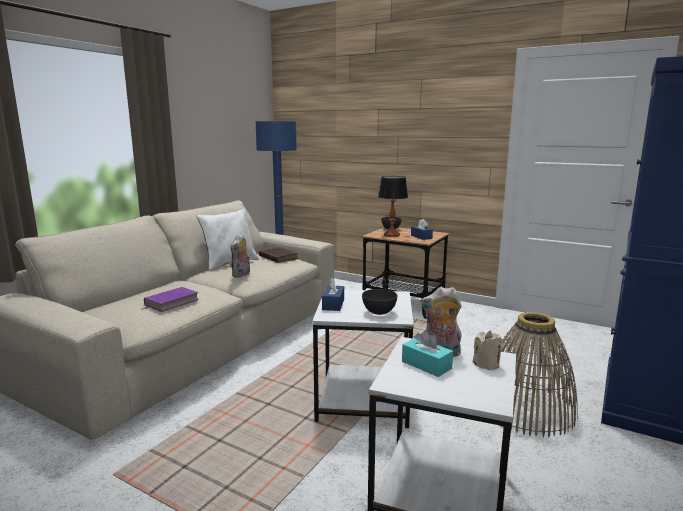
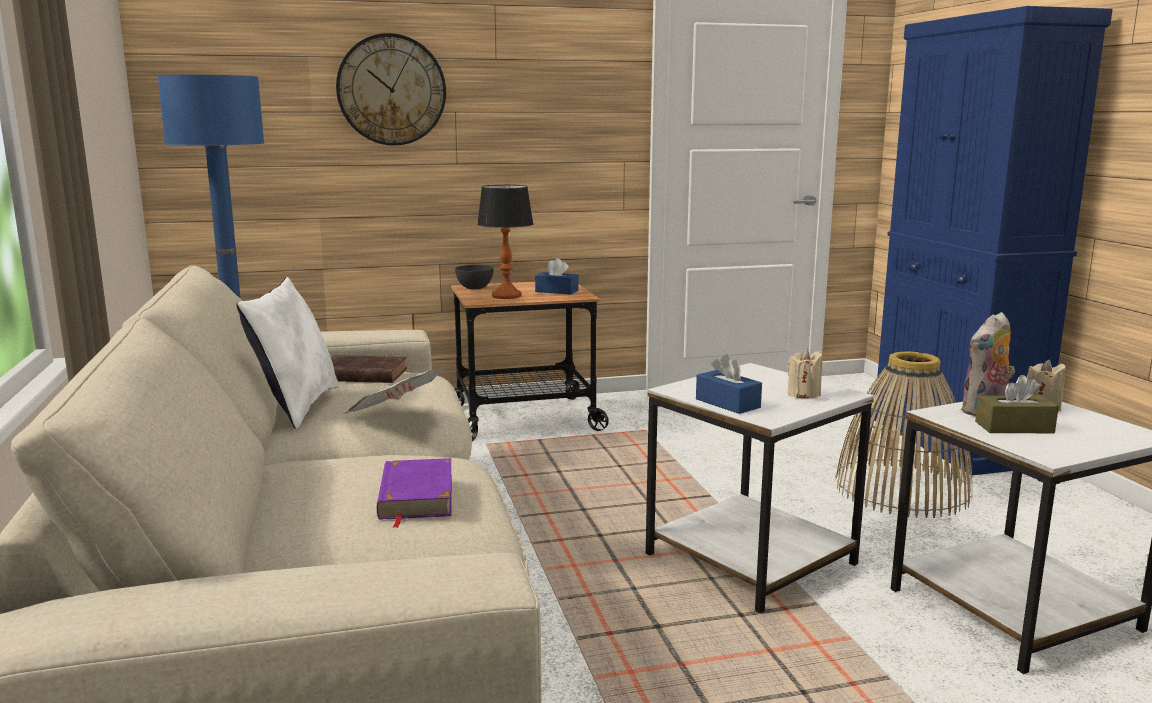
camera: 45 degrees left, 0 degrees up
plush toy [231,233,250,278] -> newspaper [345,369,444,413]
grey bowl [362,289,397,315] -> beige candle [787,348,823,398]
turquoise tissue box [402,330,453,377] -> brown tissue box [975,375,1059,433]
none -> wall clock [336,33,446,146]

